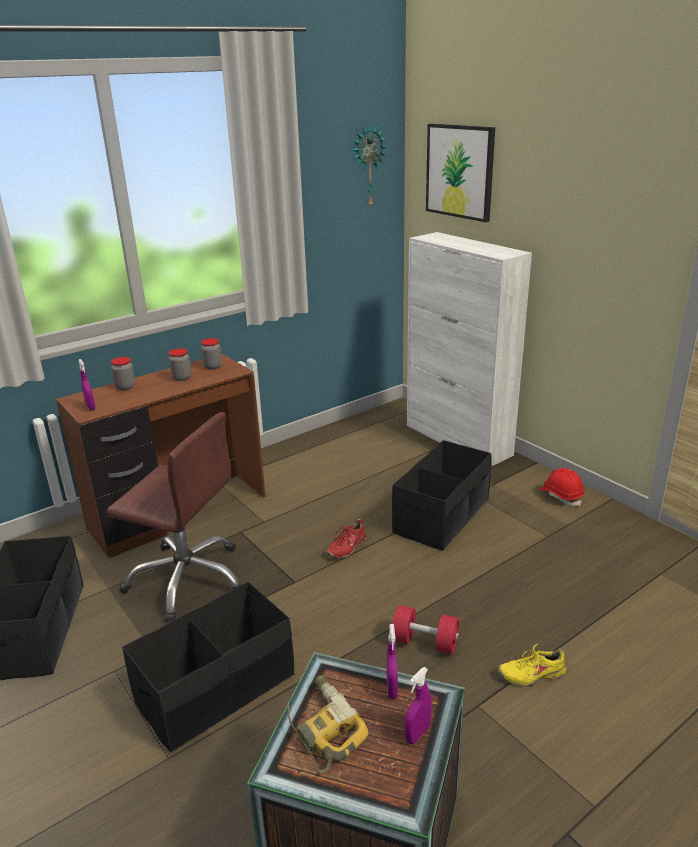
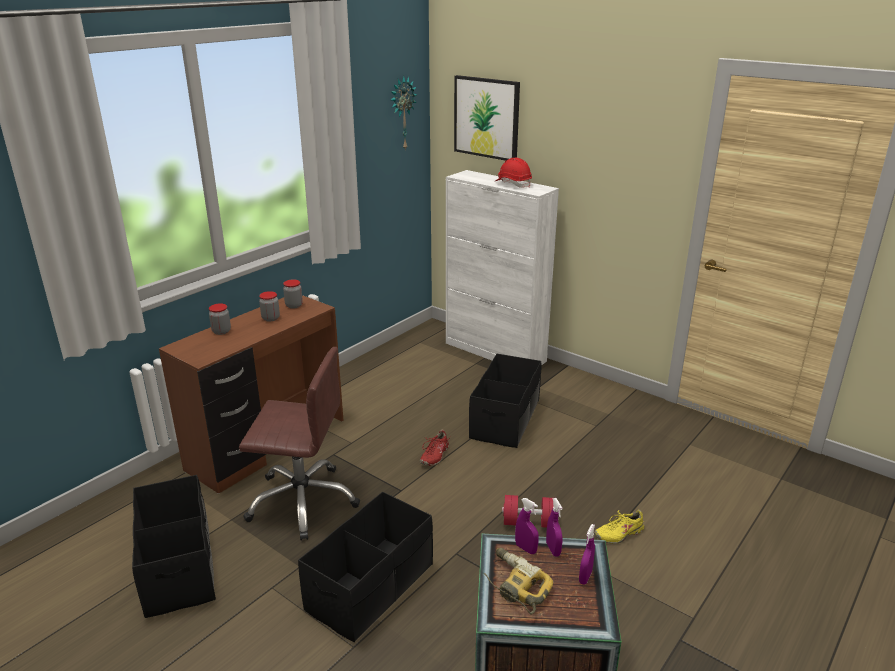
camera: 15 degrees left, 0 degrees up
purple spray bottle [79,359,96,411] -> purple spray bottle moved to [515,498,539,554]
red hard hat [540,468,585,506] -> red hard hat moved to [494,157,532,188]

